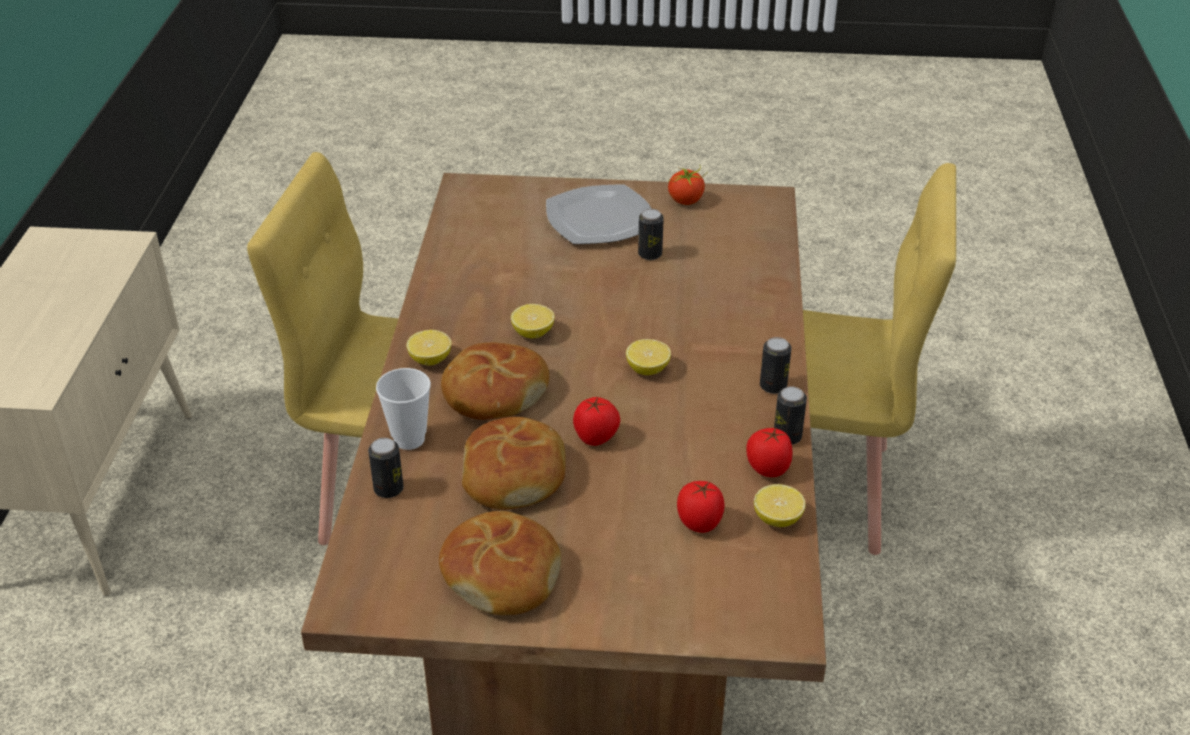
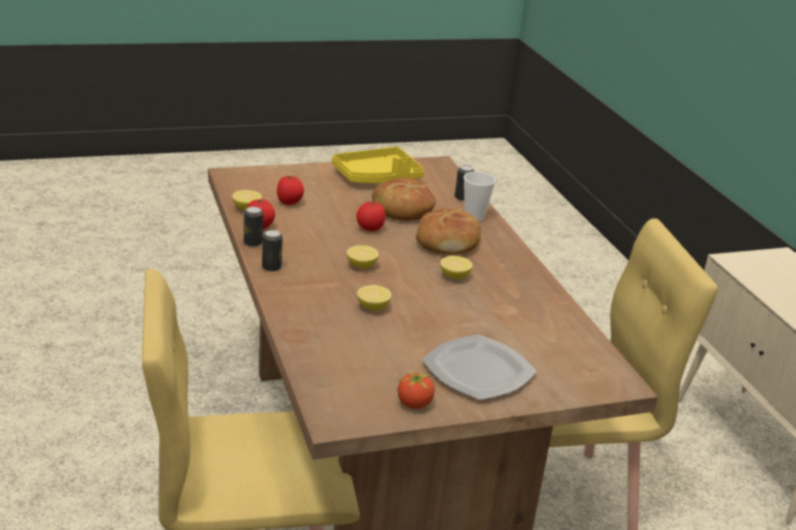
camera: 155 degrees right, 10 degrees down
lemon [406,330,452,366] -> lemon moved to [357,285,392,311]
bread [439,511,561,615] -> yellow tray [332,147,424,183]
can [638,209,664,260] -> none

